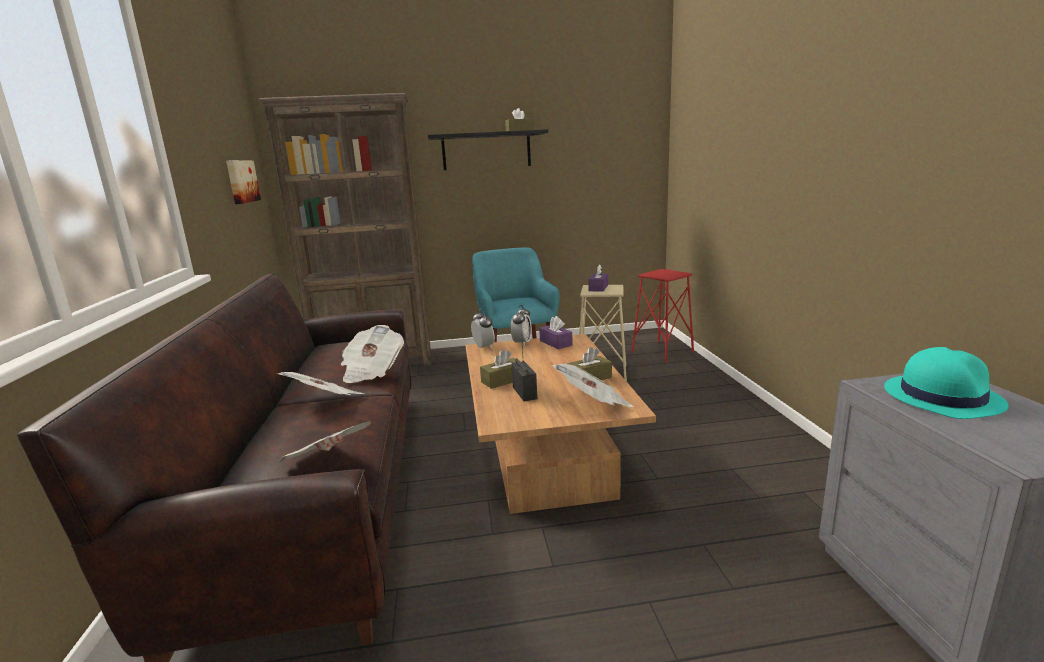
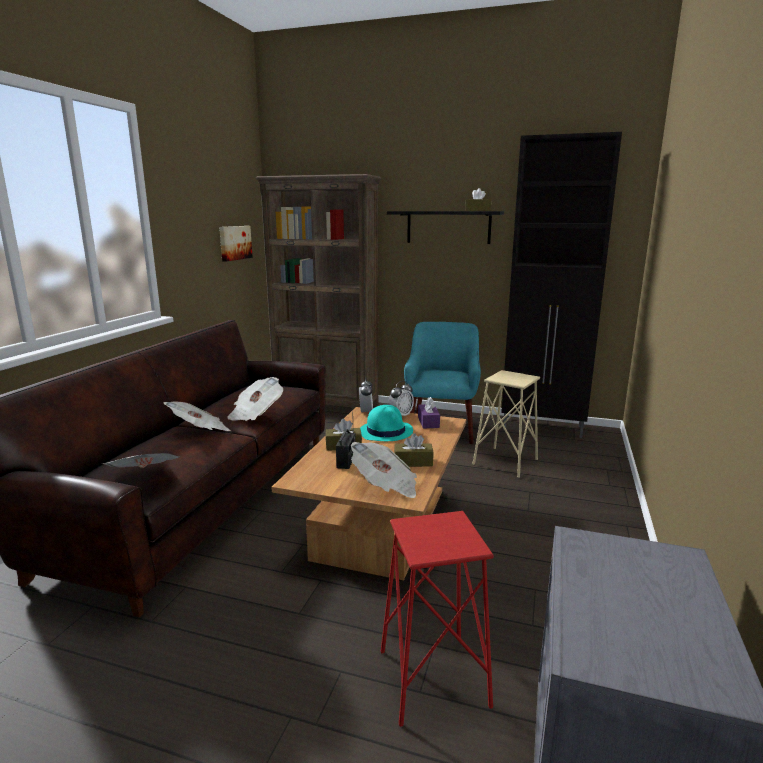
camera: 25 degrees right, 0 degrees up
purple tissue box [588,264,608,292] -> none
red stool [631,269,694,363] -> red stool moved to [381,511,493,727]
turquoise hat [884,347,1009,419] -> turquoise hat moved to [360,405,413,441]
none -> black cabinet [501,132,622,438]

